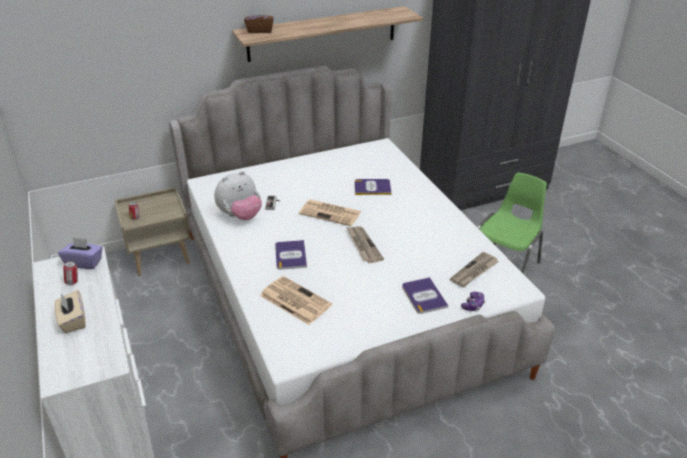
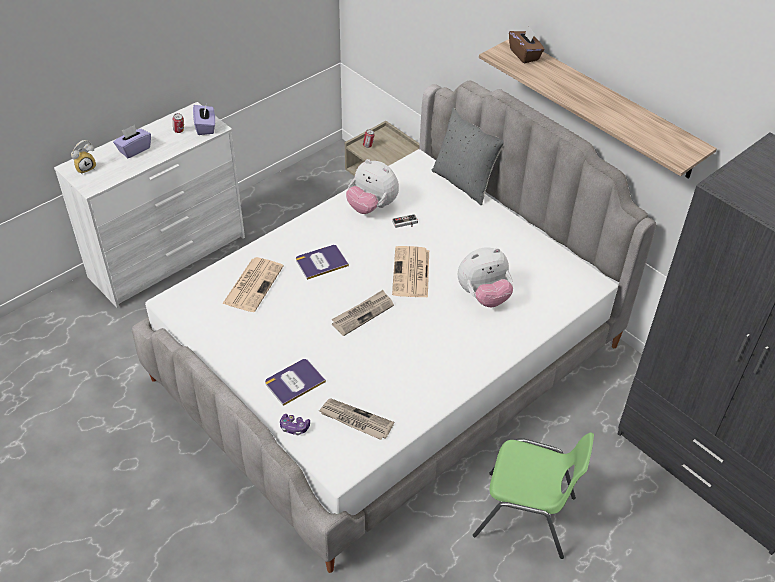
camera: 70 degrees right, 10 degrees up
beige tissue box [54,290,86,333] -> purple tissue box [113,125,151,158]
book [355,179,392,195] -> plush toy [458,247,513,307]
none -> alarm clock [71,140,96,174]
none -> grey pillow [432,108,504,205]

